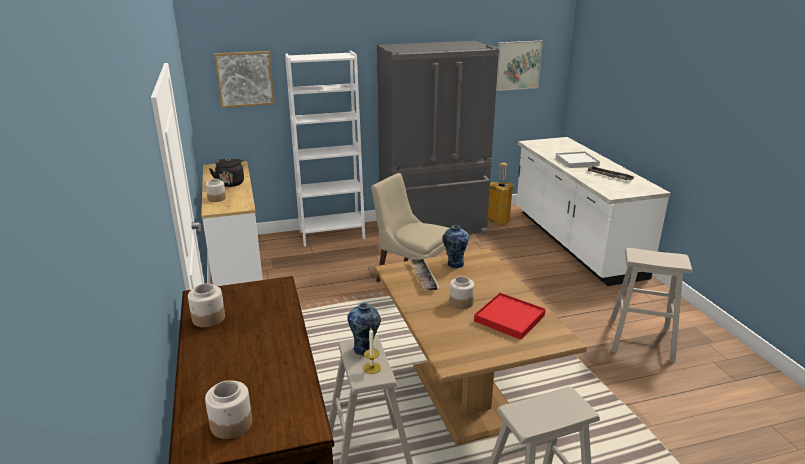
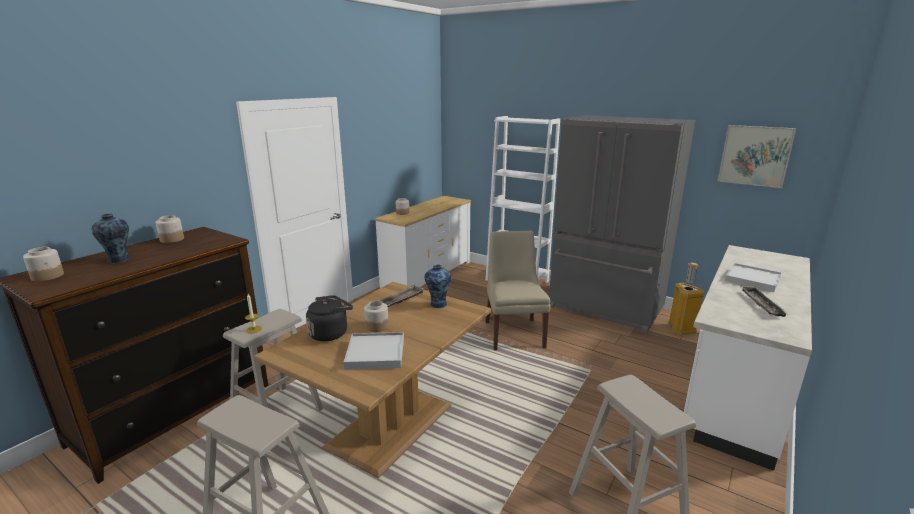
camera: 50 degrees right, 5 degrees down
black kettle [209,159,244,187] -> black kettle moved to [306,295,353,341]
picture [214,51,275,108] -> none
vase [347,303,381,356] -> vase moved to [91,213,130,264]
red tray [474,293,546,340] -> white tray [344,332,404,370]

